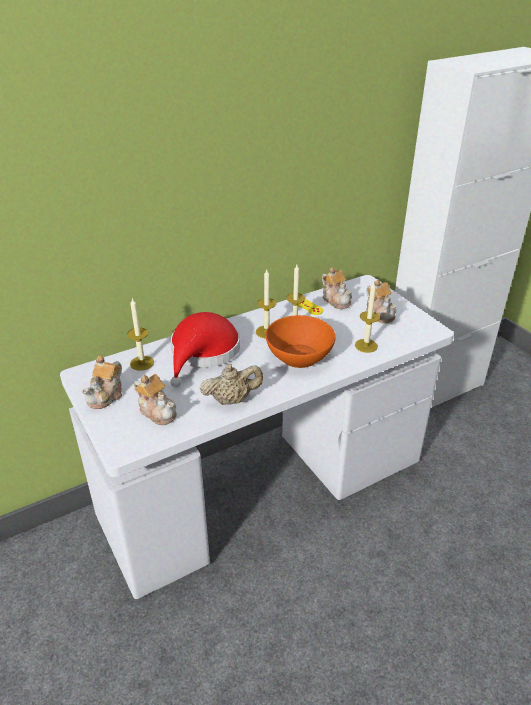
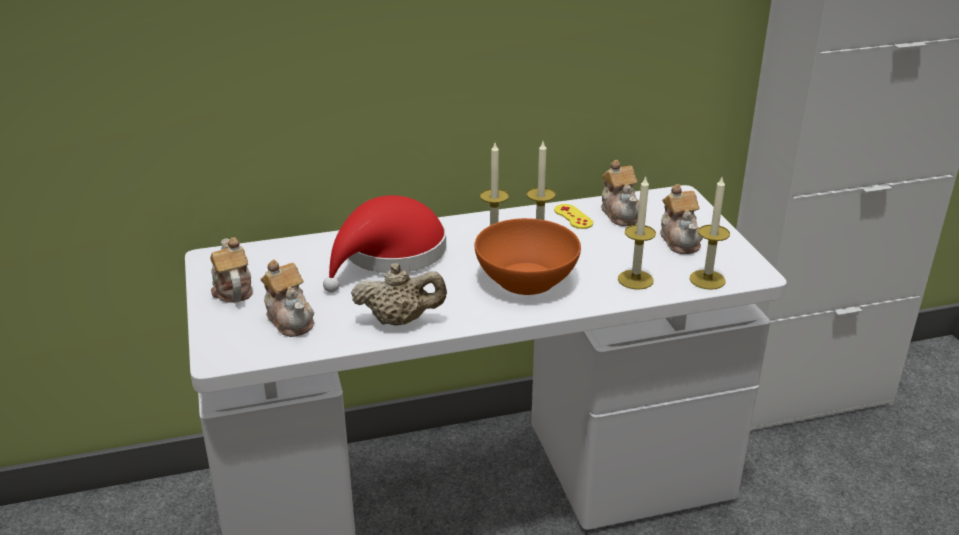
camera: 15 degrees right, 5 degrees down
teapot [82,356,122,409] -> teapot turned 120 degrees clockwise [210,237,253,303]
candle [127,297,154,370] -> candle moved to [689,177,730,290]

